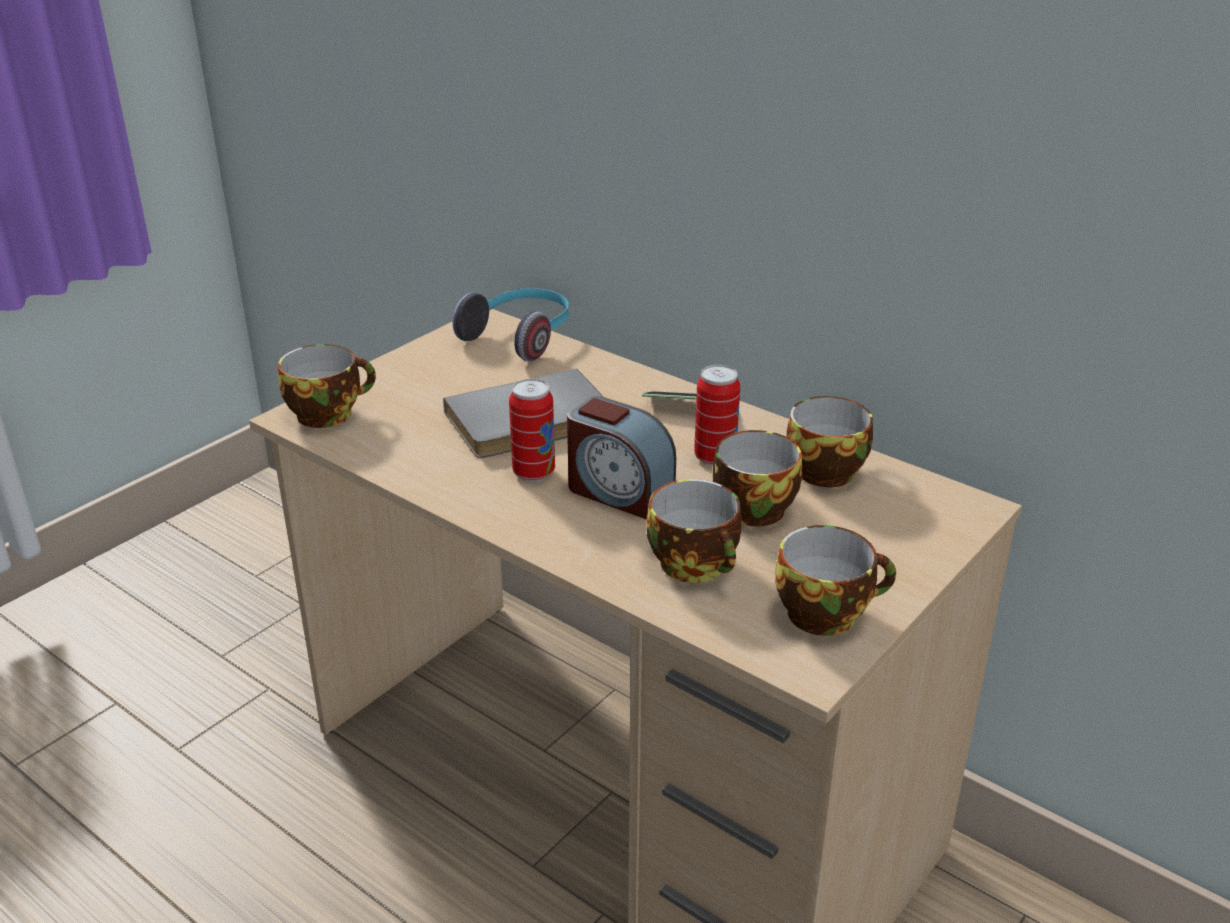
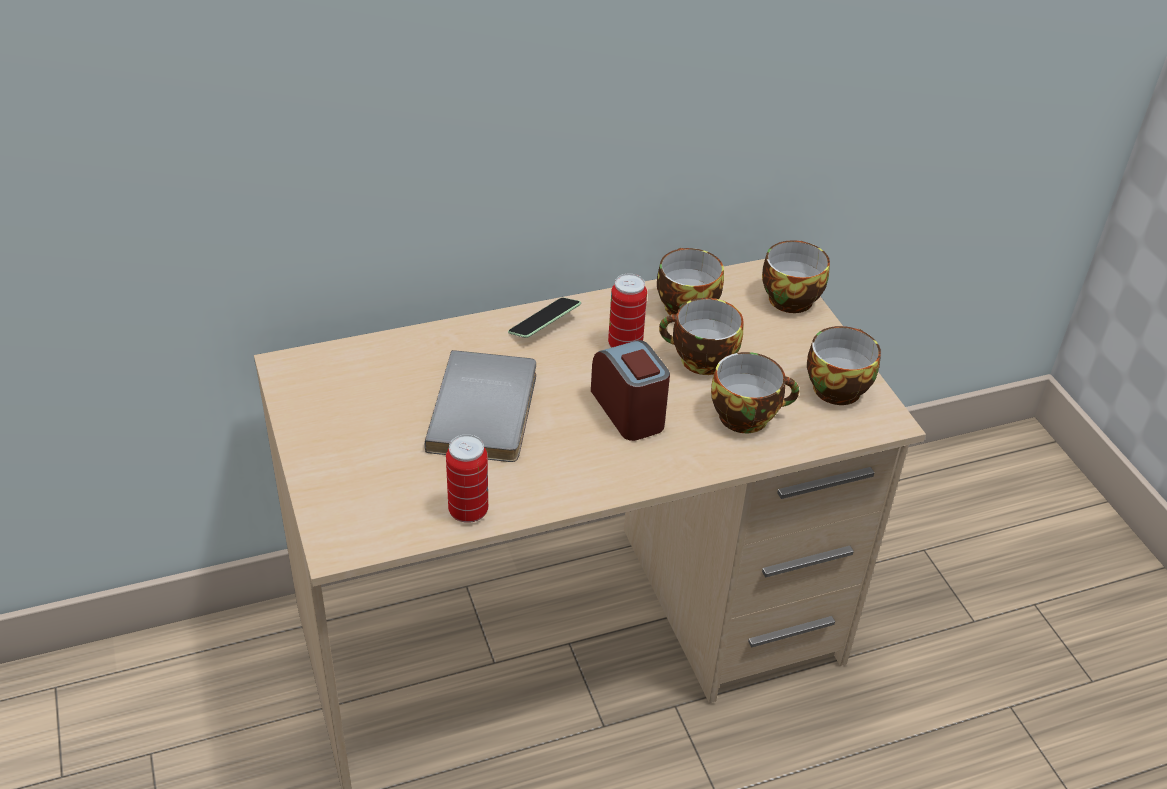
camera: 60 degrees left, 10 degrees up
cup [278,344,376,428] -> cup moved to [762,240,830,313]
headphones [452,288,569,361] -> none
can [509,379,555,482] -> can moved to [446,434,488,523]
alarm clock [567,396,676,520] -> alarm clock turned 90 degrees counterclockwise [591,340,670,441]

